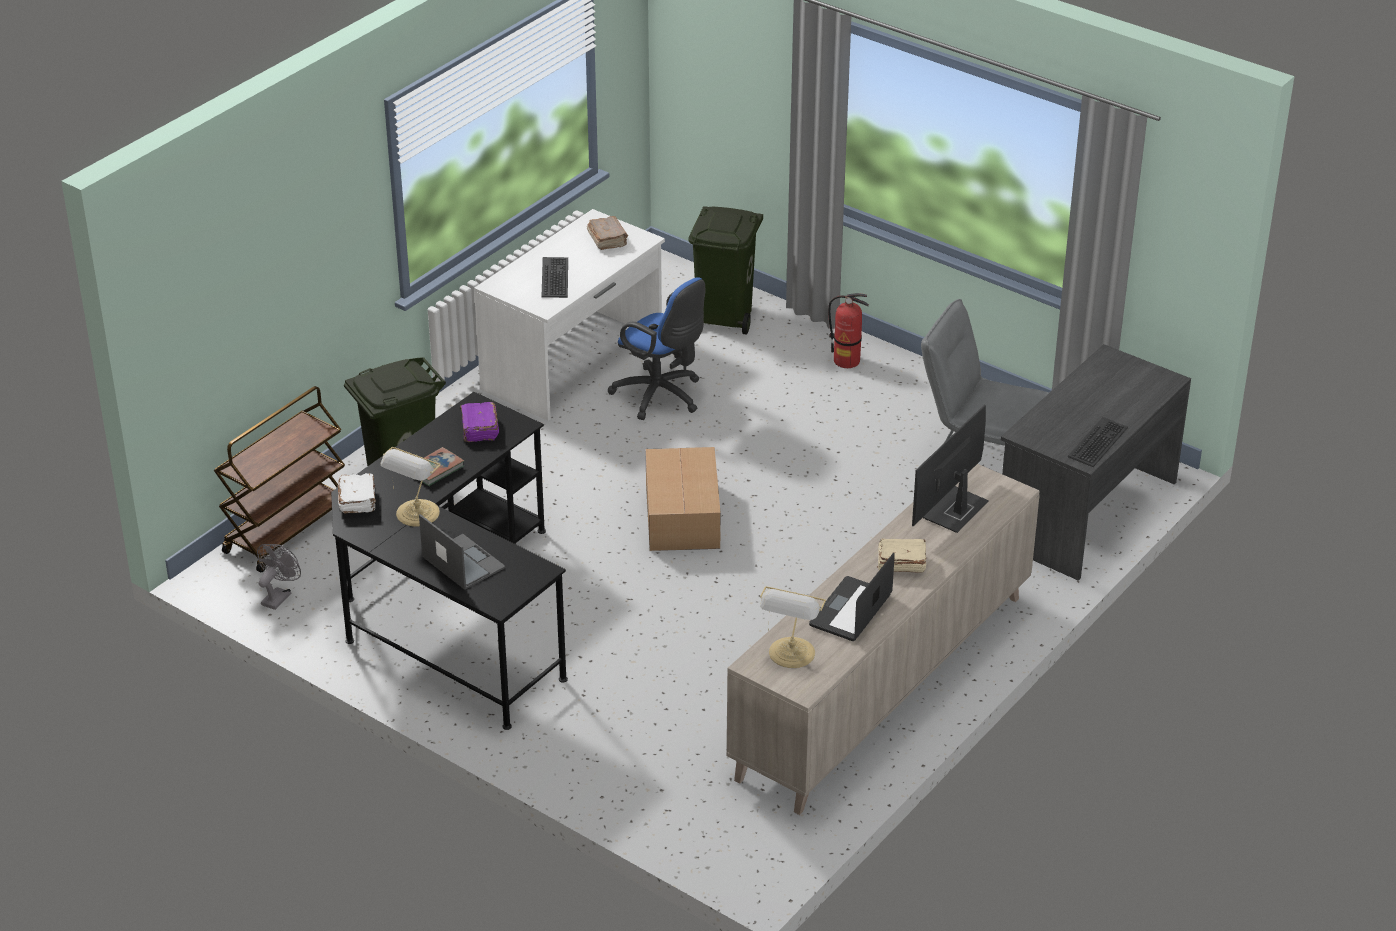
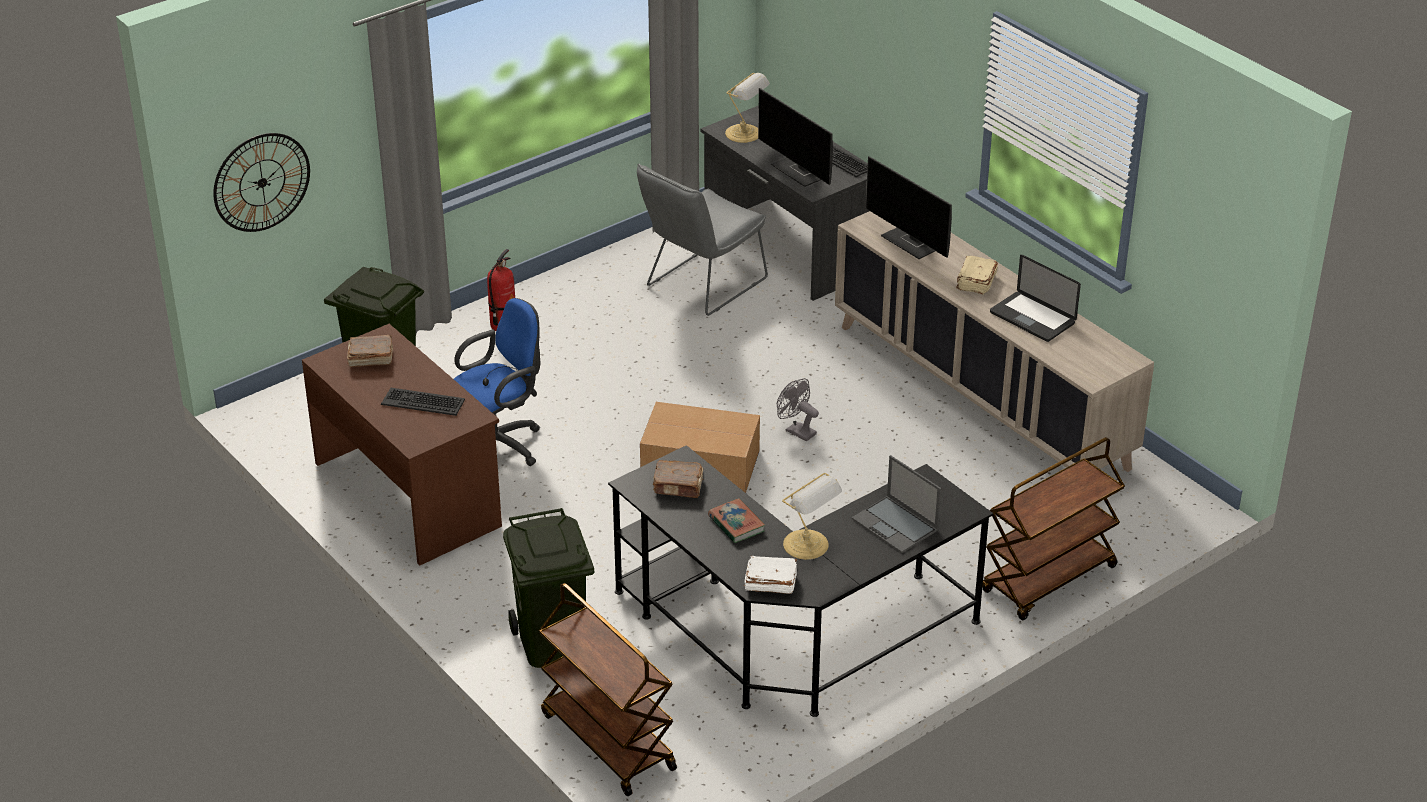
camera: 75 degrees left, 0 degrees up
grey fan [257,544,301,610] -> grey fan moved to [777,378,819,441]
laptop [419,514,506,590] -> laptop turned 105 degrees counterclockwise [852,455,942,553]
purple book [460,402,499,442] -> brown book [653,460,703,498]
white desk [474,209,665,421] -> brown desk [302,324,502,566]
table lamp [760,586,826,668] -> table lamp moved to [725,73,770,143]
none -> wall clock [213,133,310,232]
none -> monitor [758,88,833,187]
none -> brown cart [982,437,1125,620]

